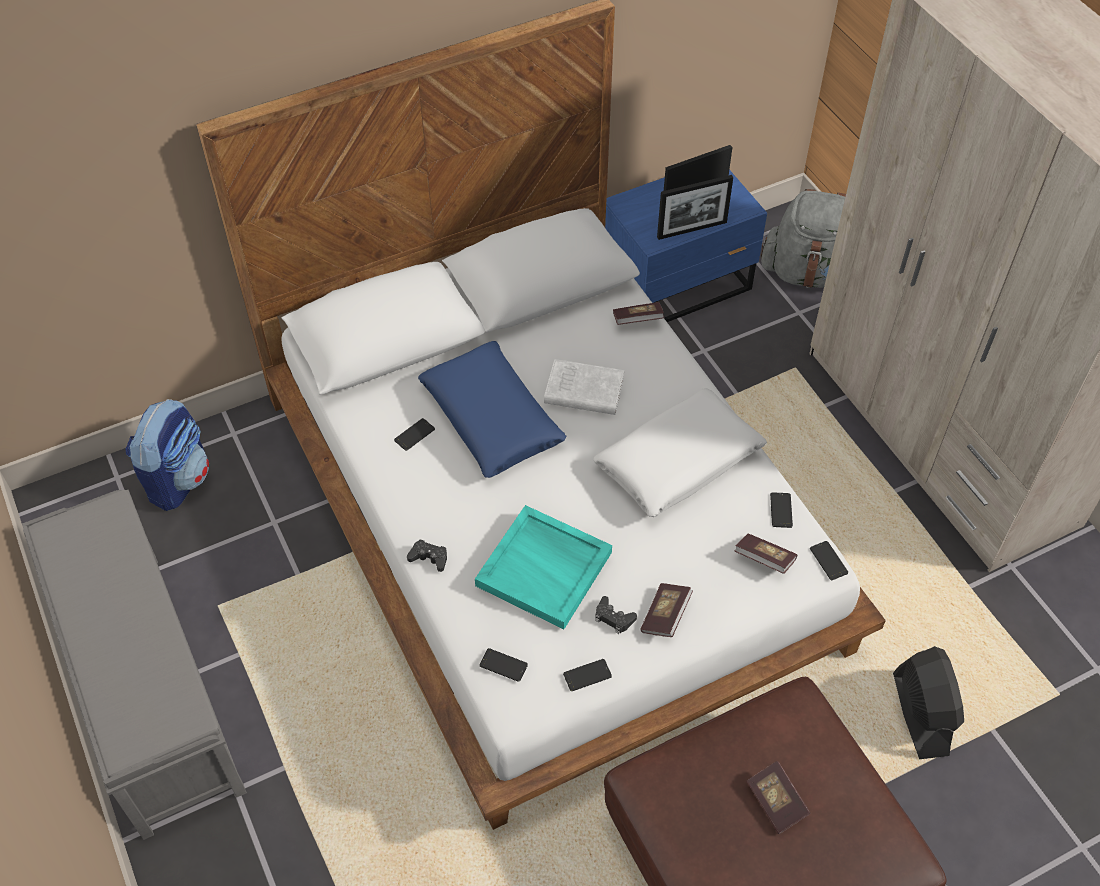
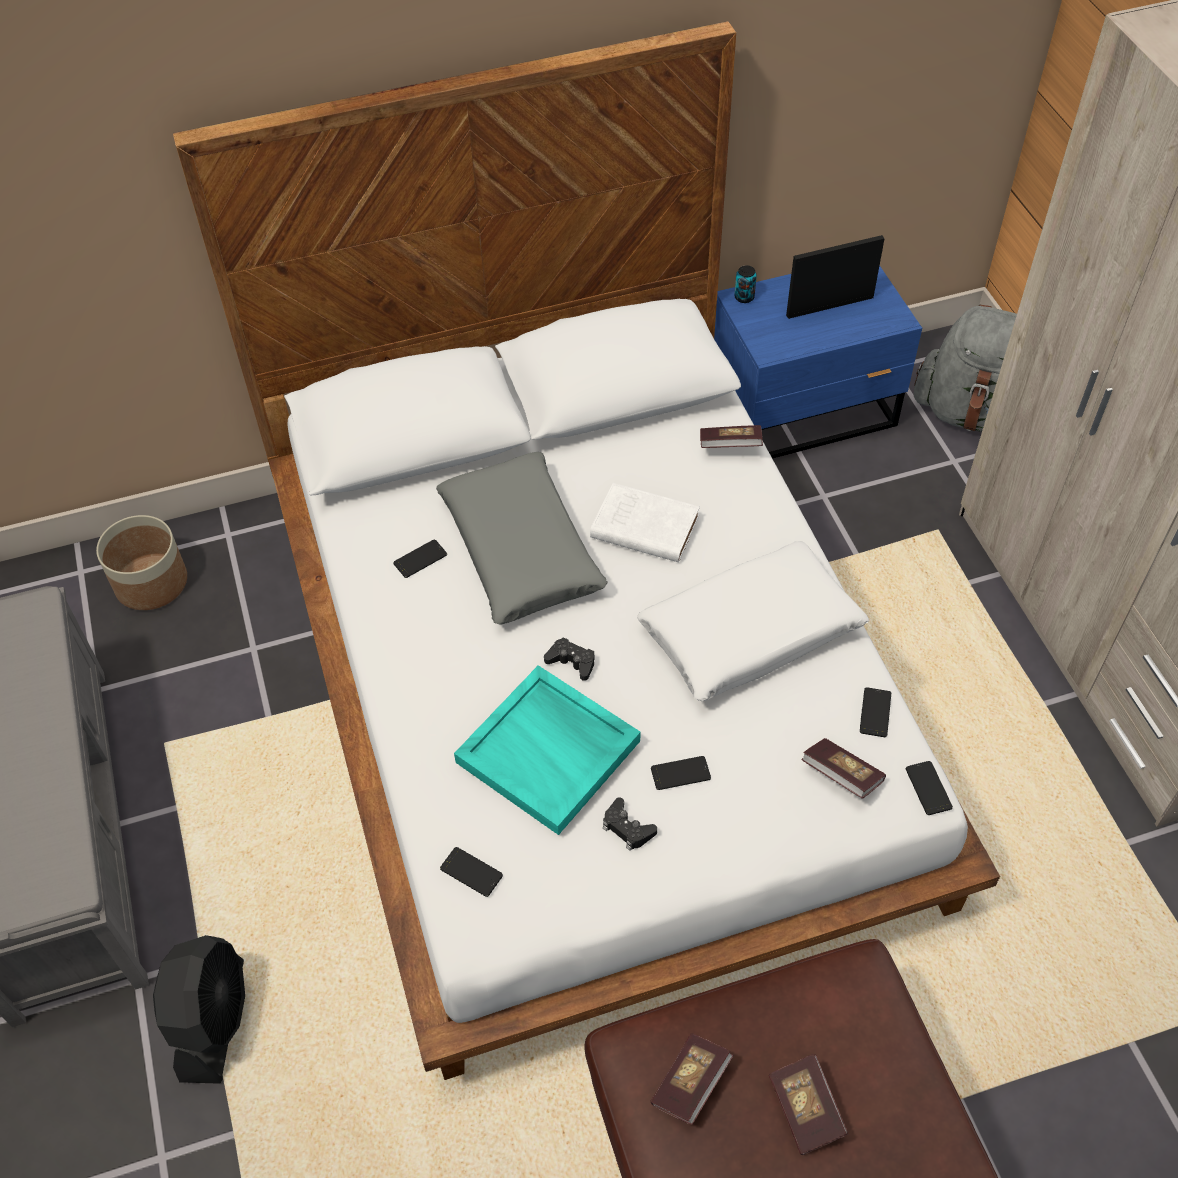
camera: 10 degrees right, 0 degrees up
backpack [126,399,209,511] -> planter [96,515,187,610]
black game controller [407,539,447,572] -> black game controller moved to [544,637,594,681]
blue pillow [418,341,566,478] -> grey pillow [436,452,608,624]
phone [563,659,612,691] -> phone moved to [651,756,711,790]
book [640,583,693,637] -> book moved to [650,1033,733,1125]
picture frame [657,175,733,240] -> none
black fan [893,646,964,759] -> black fan moved to [153,935,245,1084]
none -> can [734,265,757,303]

